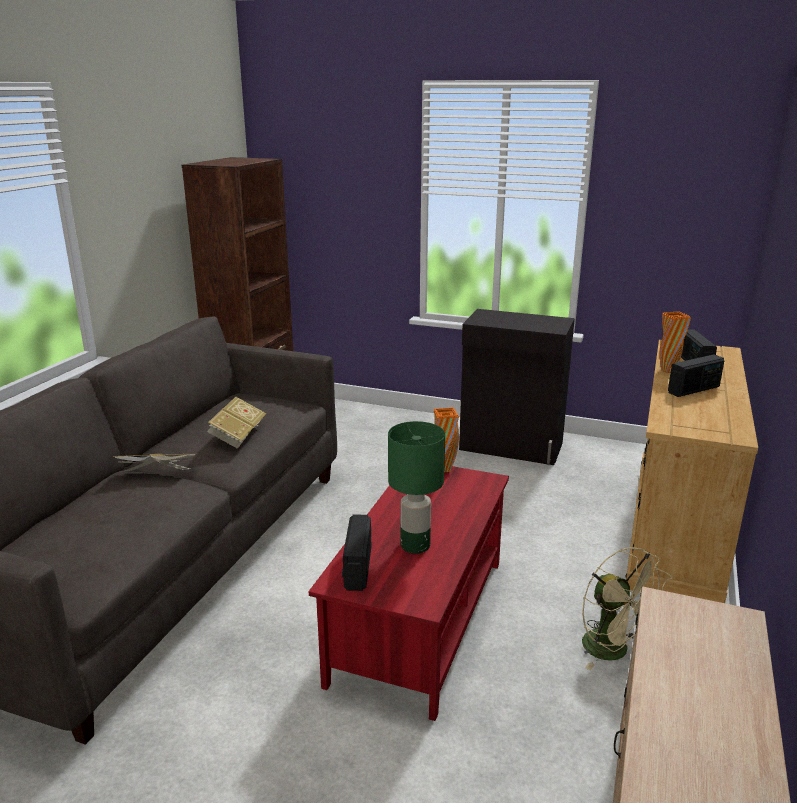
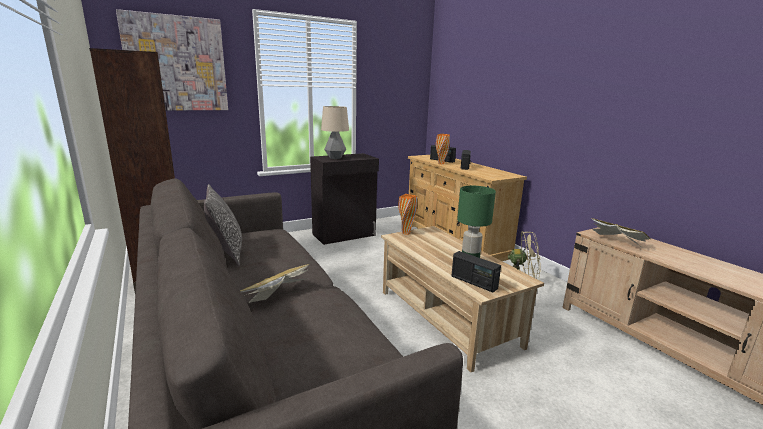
camera: 50 degrees left, 5 degrees down
book [207,397,267,449] -> book moved to [591,218,651,246]
red coffee table [309,466,509,721] -> beige coffee table [381,226,544,372]
none -> picture [116,9,228,110]
none -> pillow [204,184,242,266]
none -> table lamp [321,106,349,159]

